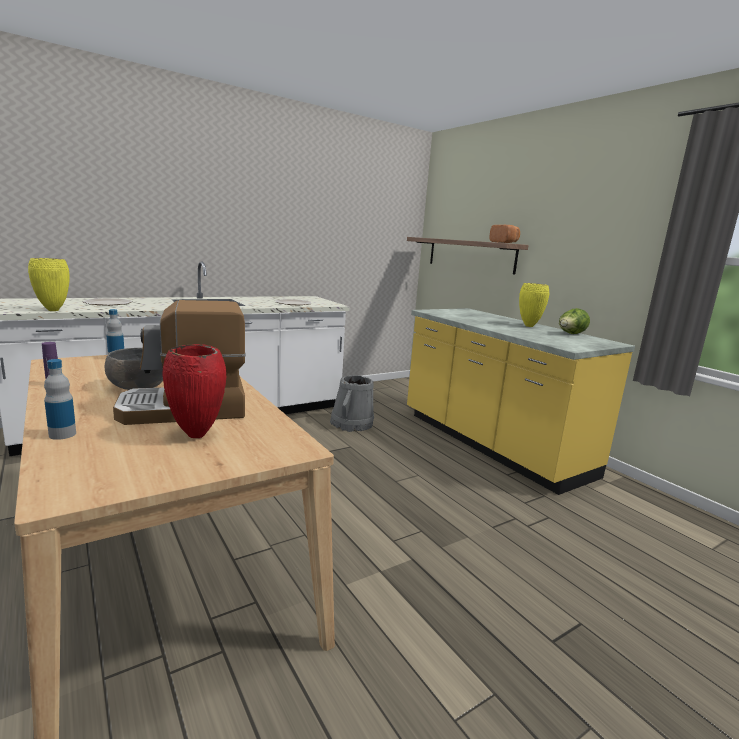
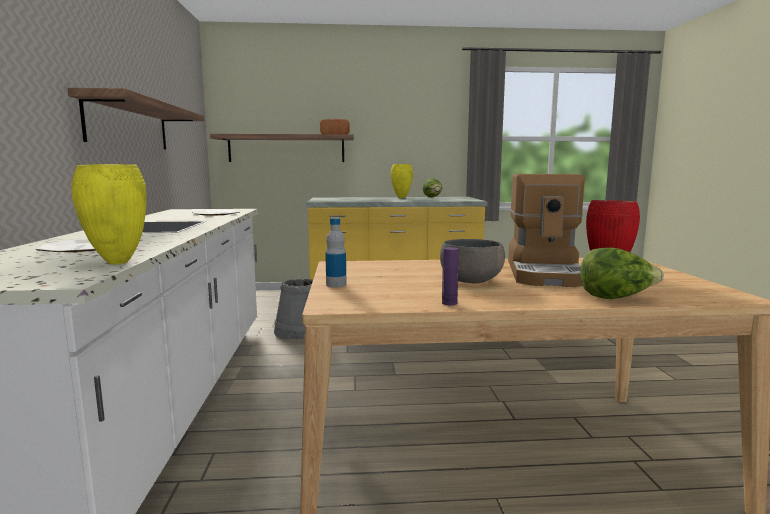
camera: 60 degrees left, 5 degrees down
bottle [44,359,76,440] -> lettuce [580,247,664,299]
none -> shelf [67,88,204,149]

